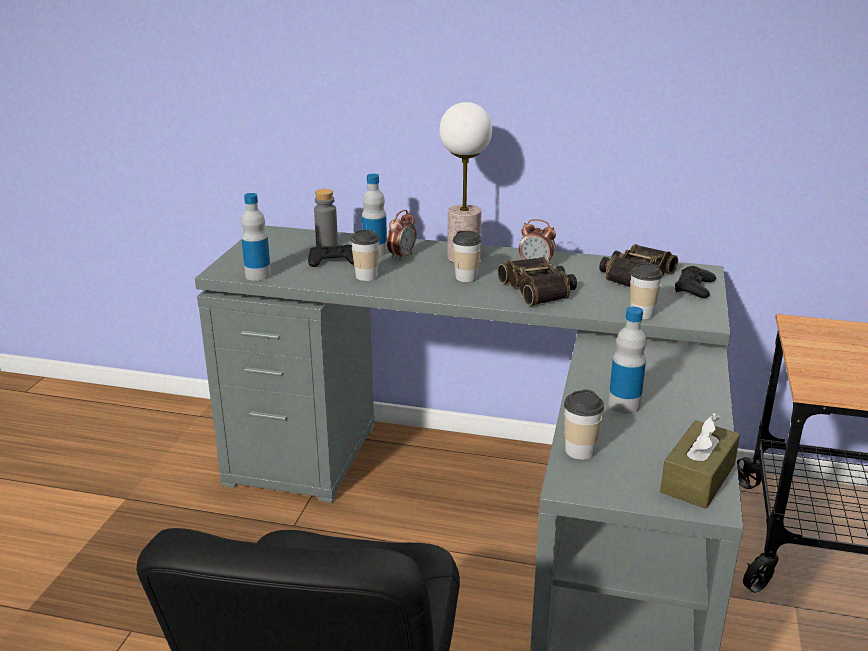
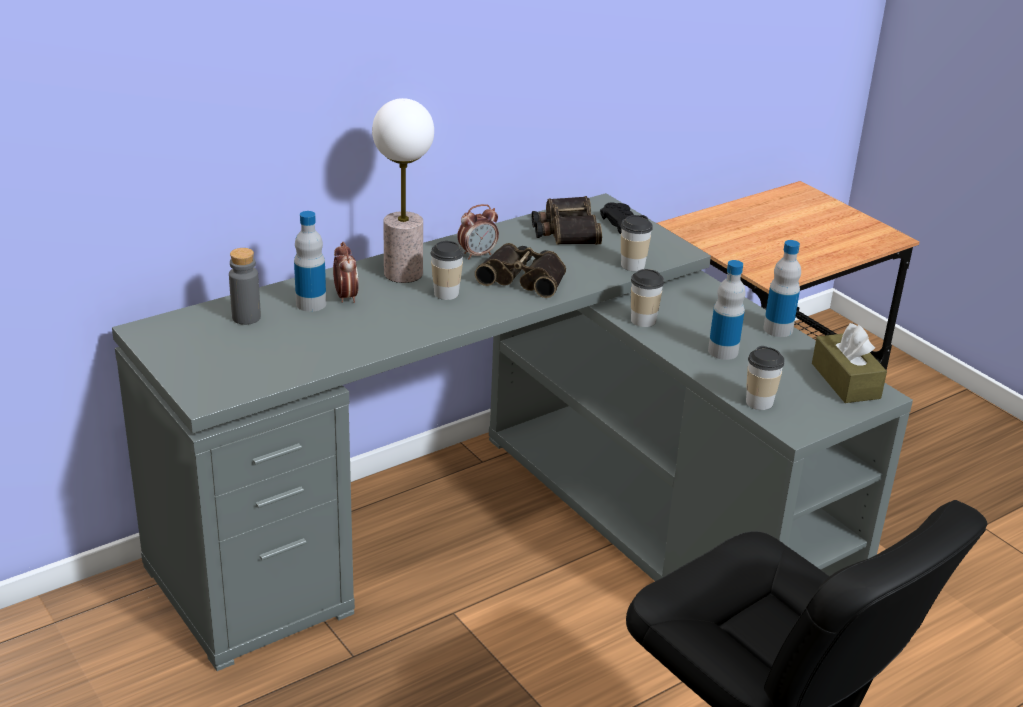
camera: 50 degrees left, 5 degrees up
bottle [241,193,271,281] -> bottle moved to [763,240,801,337]
black game controller [308,245,354,267] -> none
cup [351,230,380,281] -> cup moved to [631,269,664,327]

